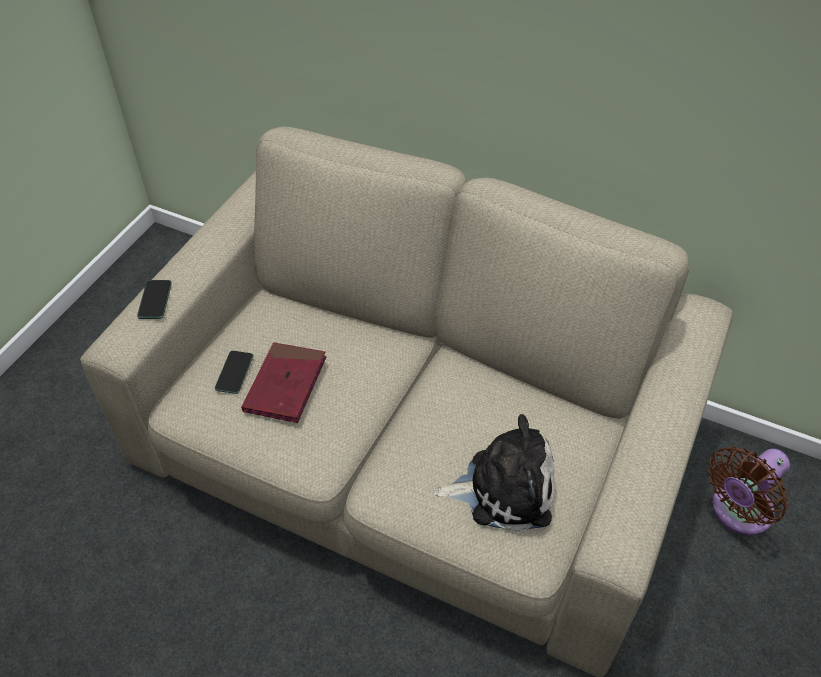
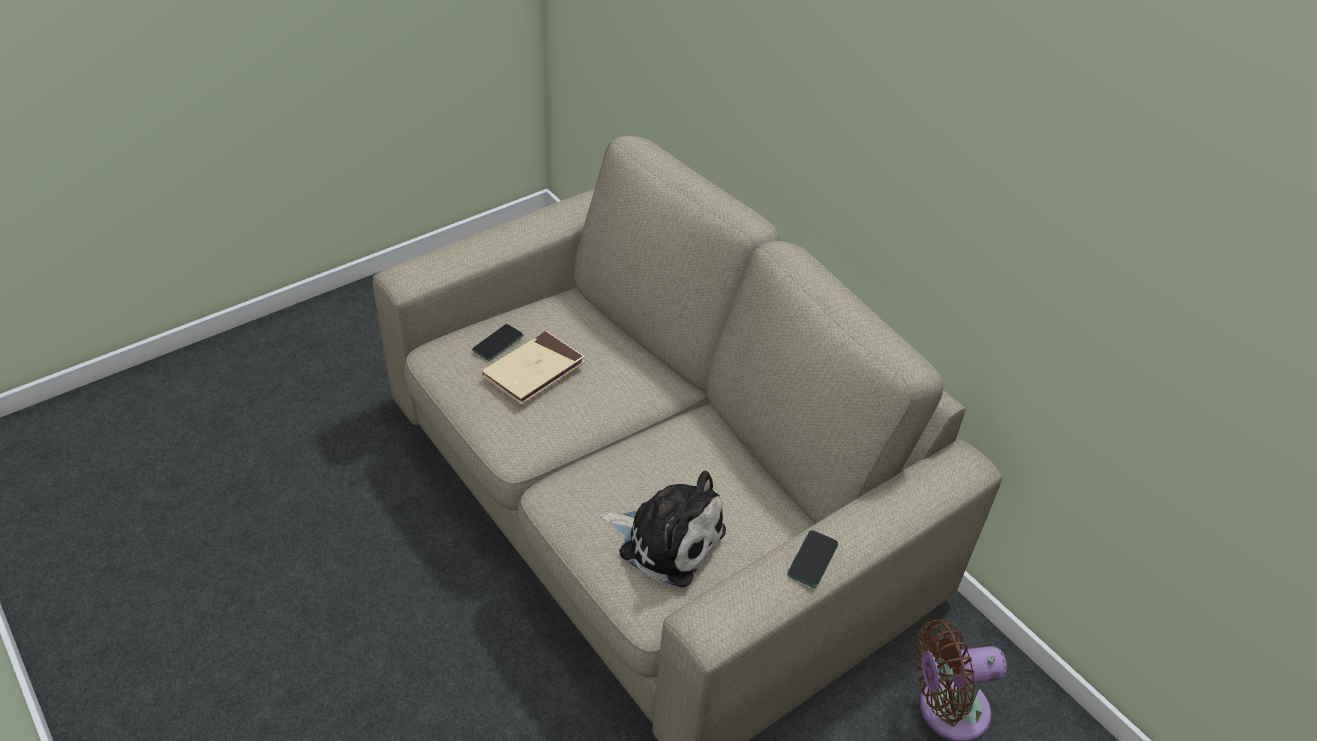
camera: 25 degrees right, 5 degrees down
phone [137,280,172,319] -> phone moved to [787,530,838,588]
red book [241,342,326,423] -> beige book [482,331,585,405]

